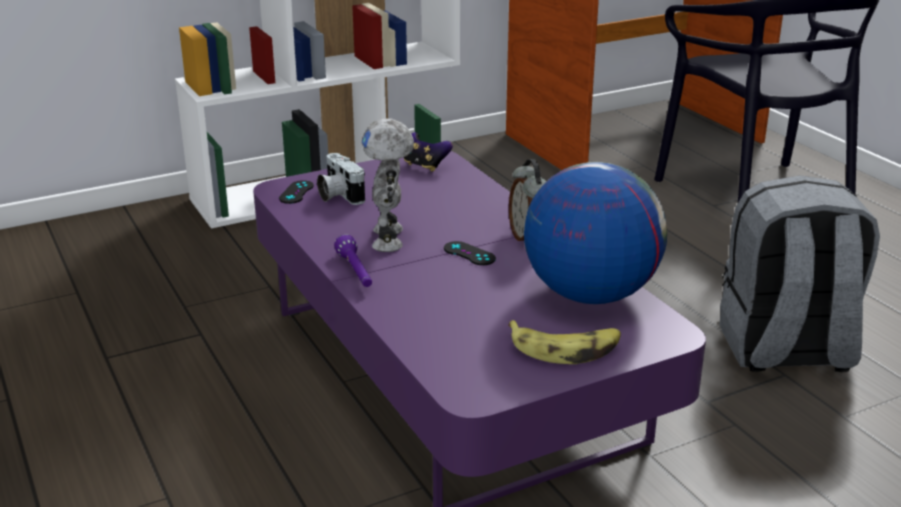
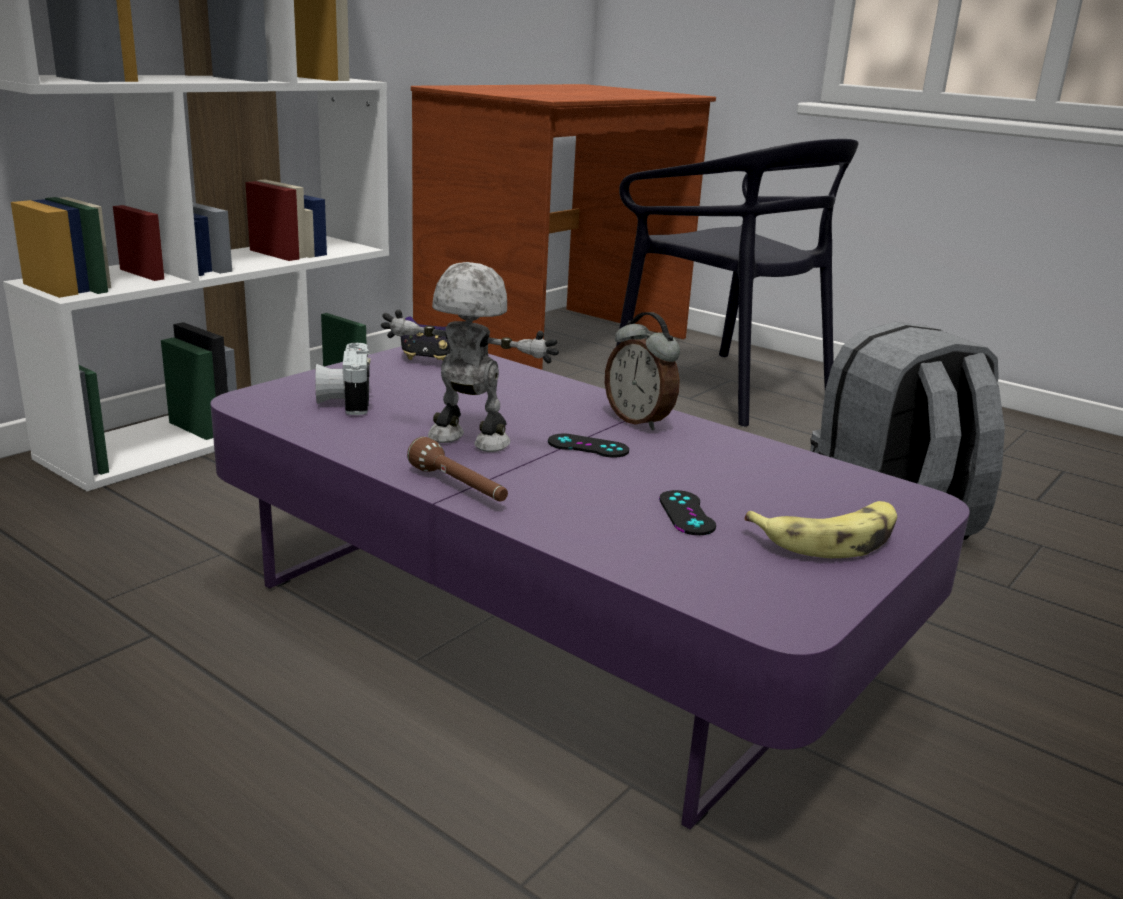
camera: 25 degrees left, 5 degrees down
black game controller [279,180,314,204] -> black game controller moved to [659,490,716,535]
camera [317,153,365,205] -> camera turned 45 degrees clockwise [315,343,371,415]
purple flashlight [334,234,372,287] -> brown flashlight [407,437,508,501]
toy robot [362,118,414,252] -> toy robot turned 135 degrees clockwise [381,262,559,452]
globe [524,162,667,304] -> none

